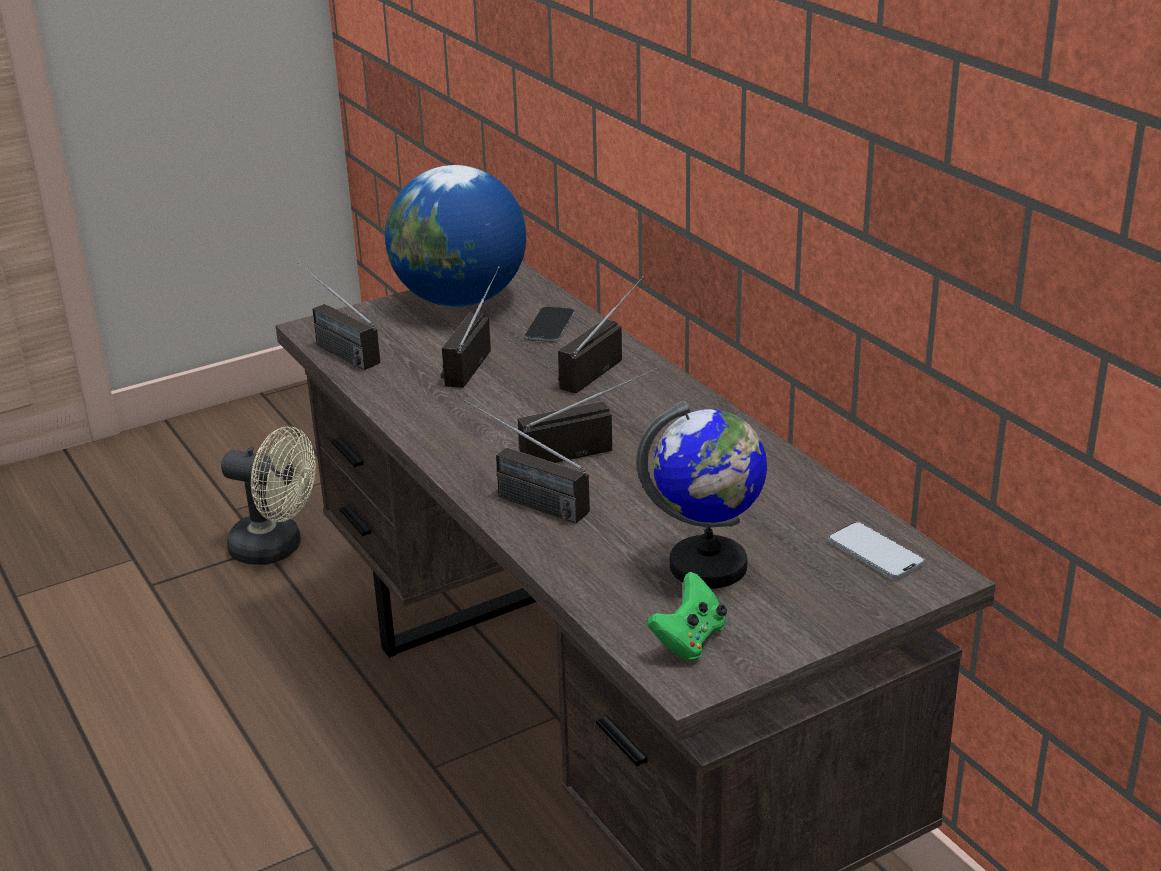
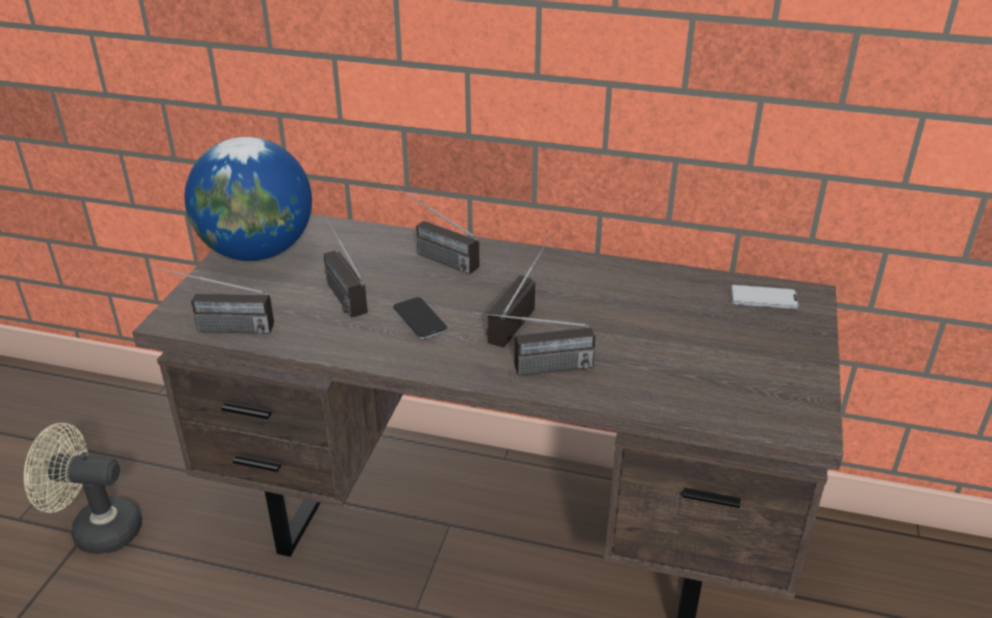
camera: 45 degrees left, 5 degrees up
beige fan [221,427,316,565] -> beige fan turned 150 degrees counterclockwise [24,423,142,554]
phone [525,307,575,342] -> phone moved to [393,297,448,339]
radio [558,276,644,393] -> radio turned 45 degrees counterclockwise [395,186,479,275]
globe [636,401,767,589] -> none
green game controller [647,572,727,660] -> none

